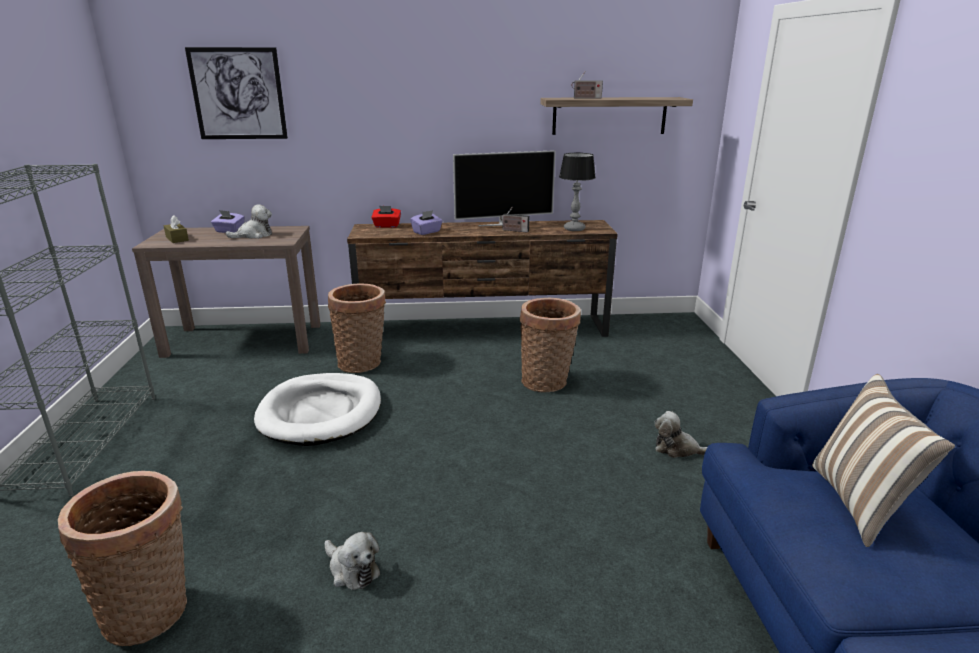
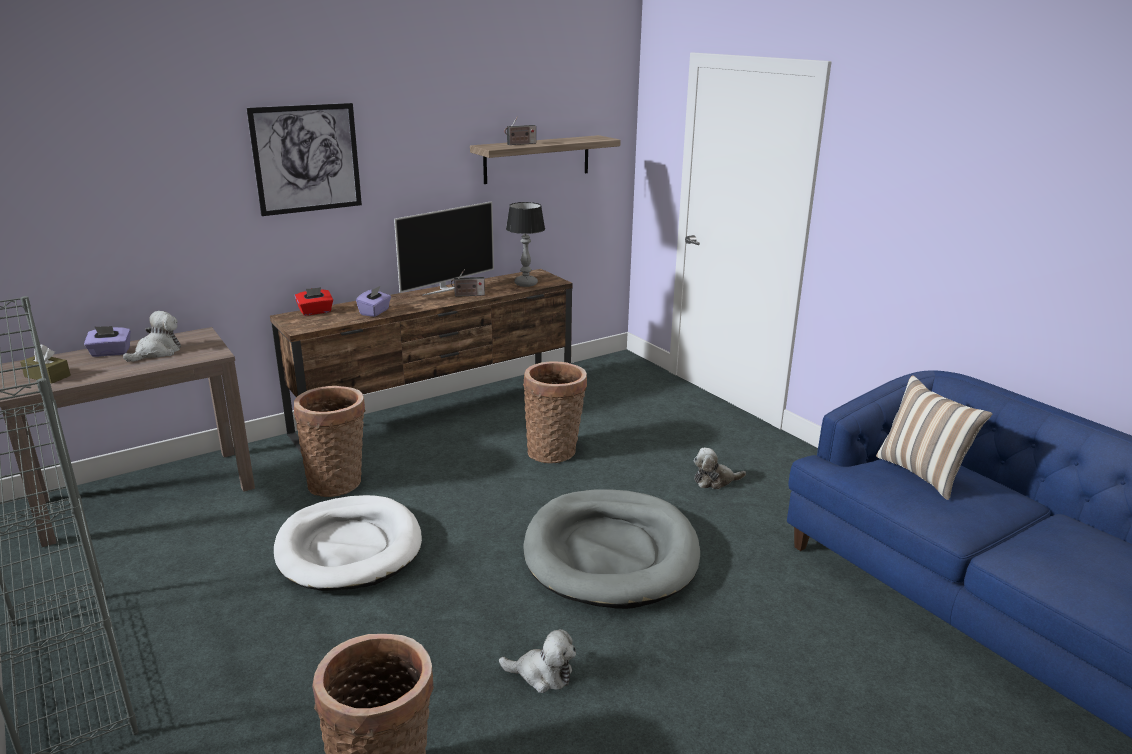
camera: 30 degrees left, 0 degrees up
picture [185,47,288,139] -> picture moved to [246,103,362,216]
none -> grey dog bed [523,489,700,609]

